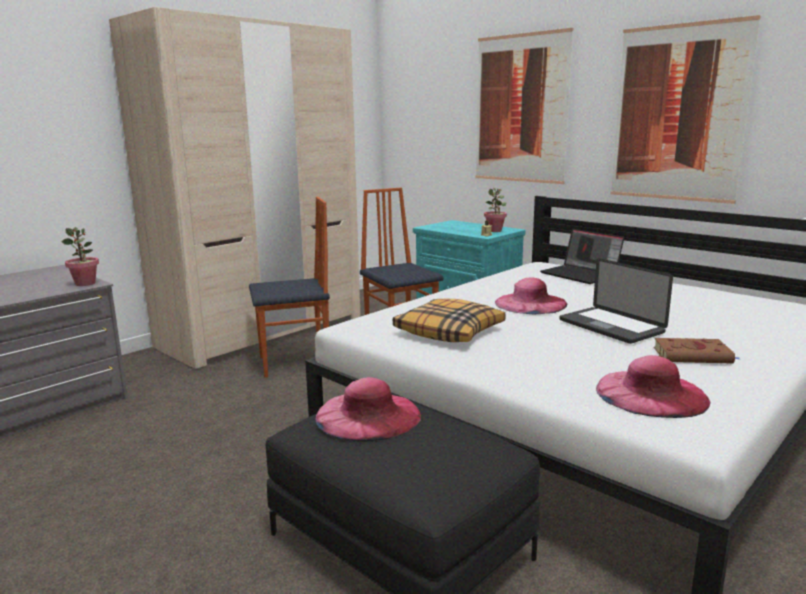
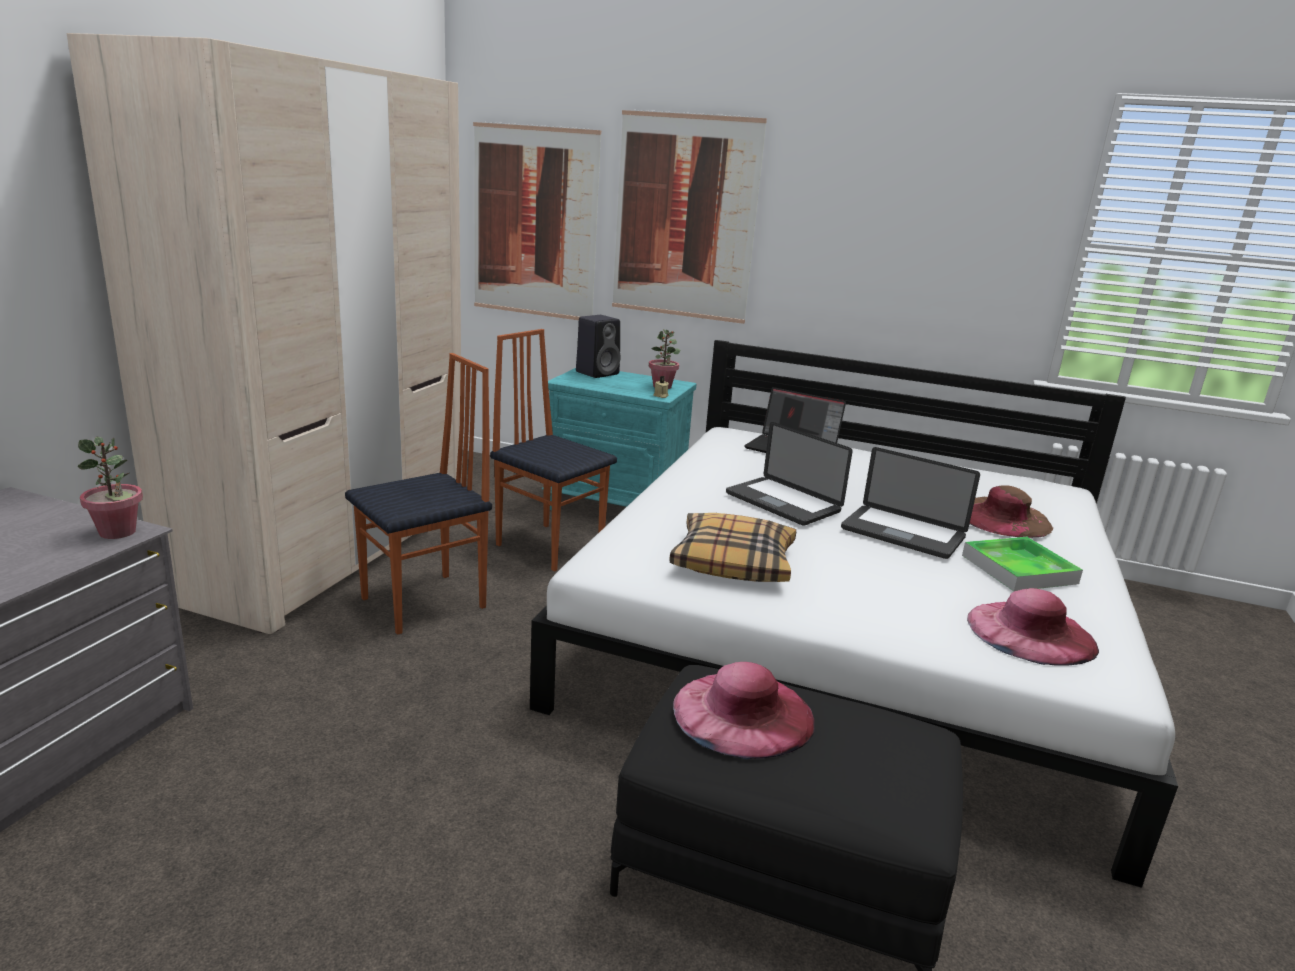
camera: 25 degrees left, 5 degrees up
pink hat [495,277,567,314] -> laptop [726,422,853,526]
picture [611,15,761,204] -> picture moved to [473,122,601,320]
brown book [654,338,739,363] -> tray [962,537,1083,591]
none -> black speaker [576,315,621,378]
none -> brown hat [970,485,1053,538]

